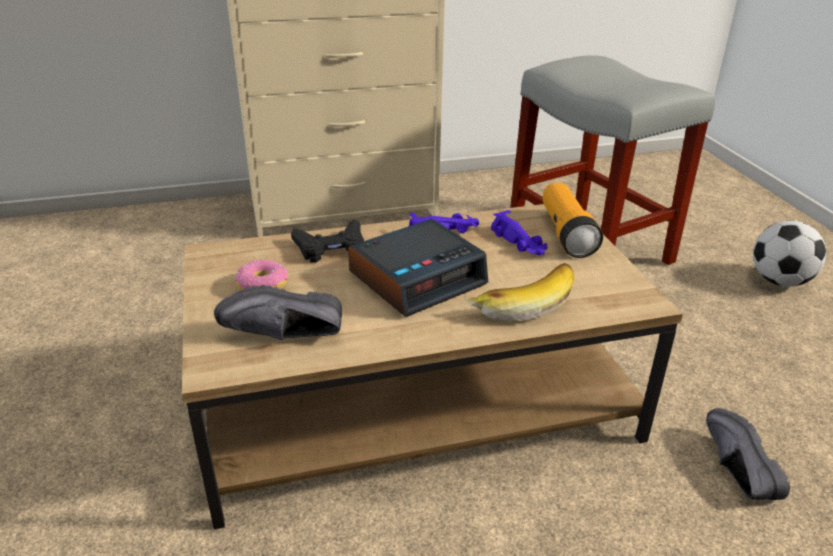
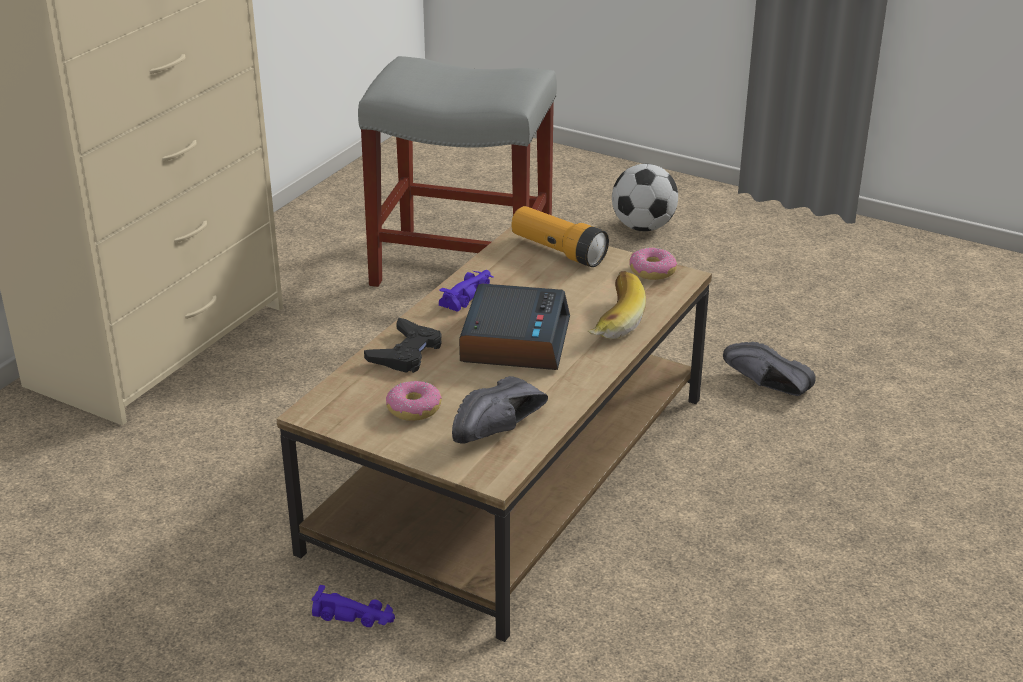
camera: 45 degrees left, 0 degrees up
purple toy car [491,210,548,256] -> purple toy car moved to [311,585,395,627]
none -> donut [629,247,677,280]

